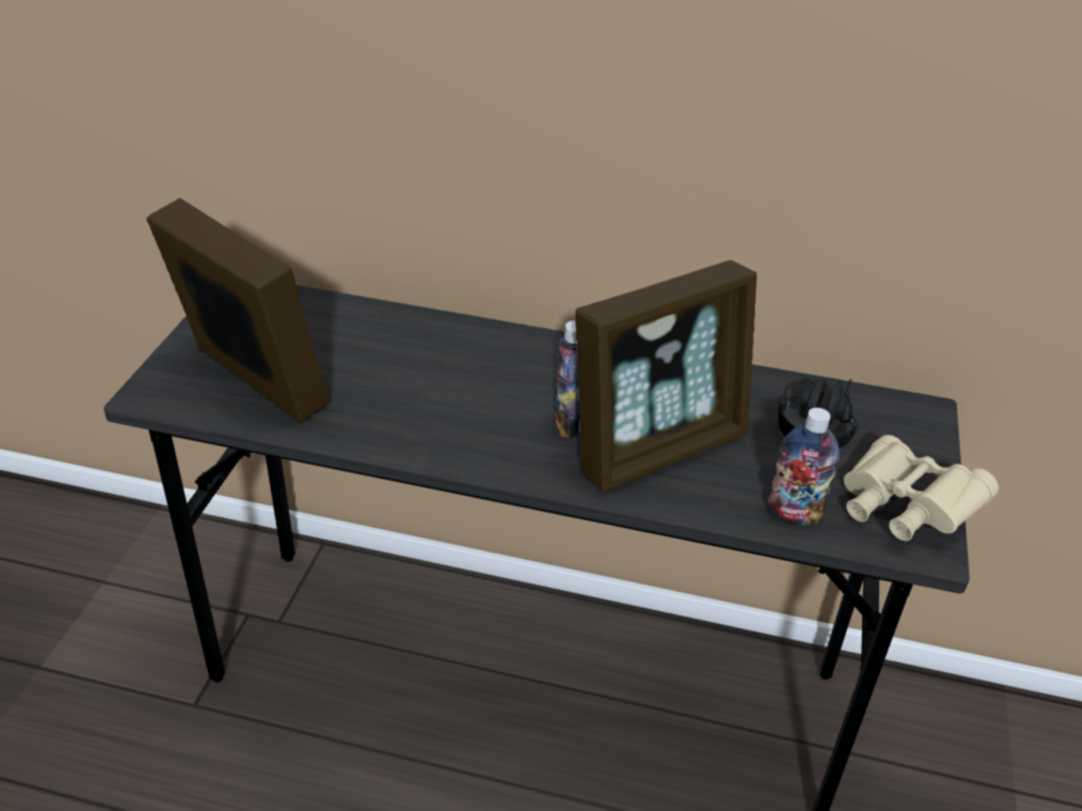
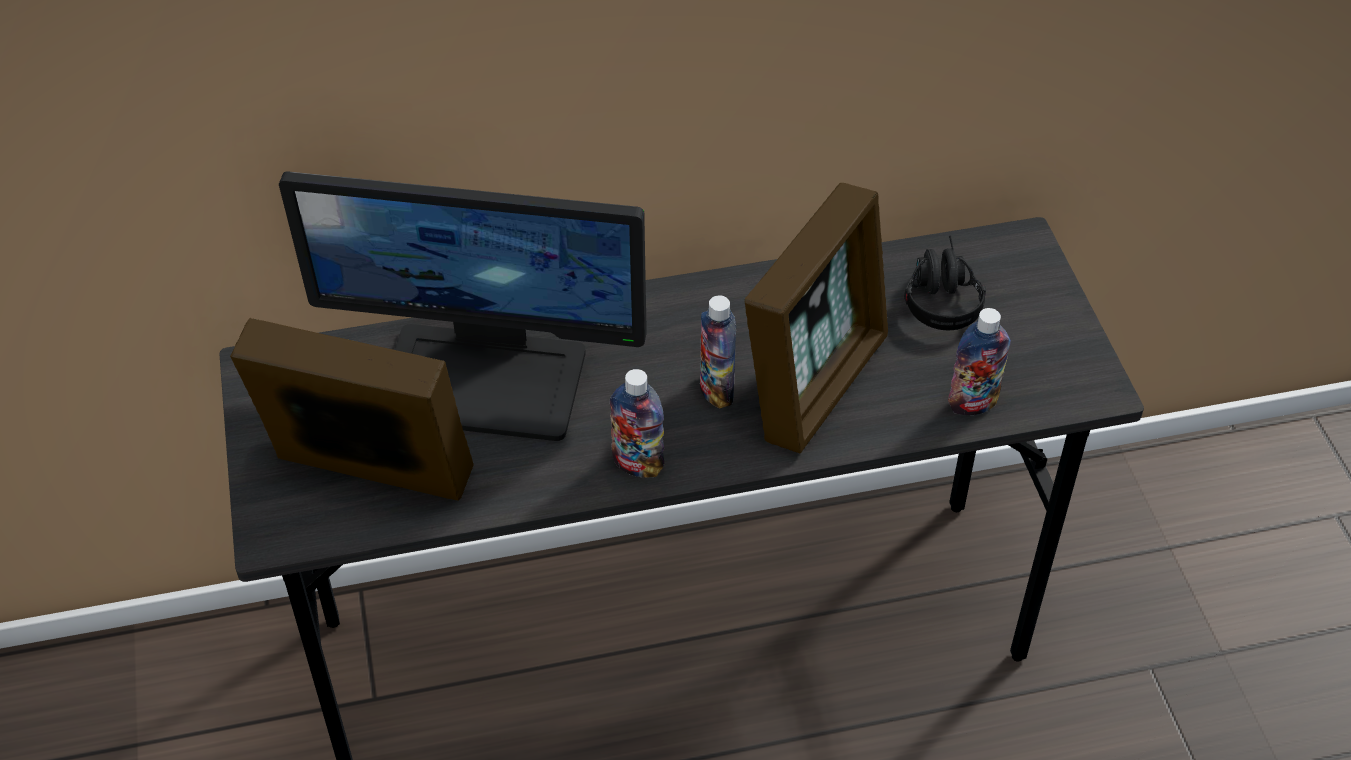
camera: 25 degrees left, 10 degrees up
beige binoculars [844,435,999,541] -> none
none -> monitor [279,171,647,441]
none -> bottle [610,369,664,477]

